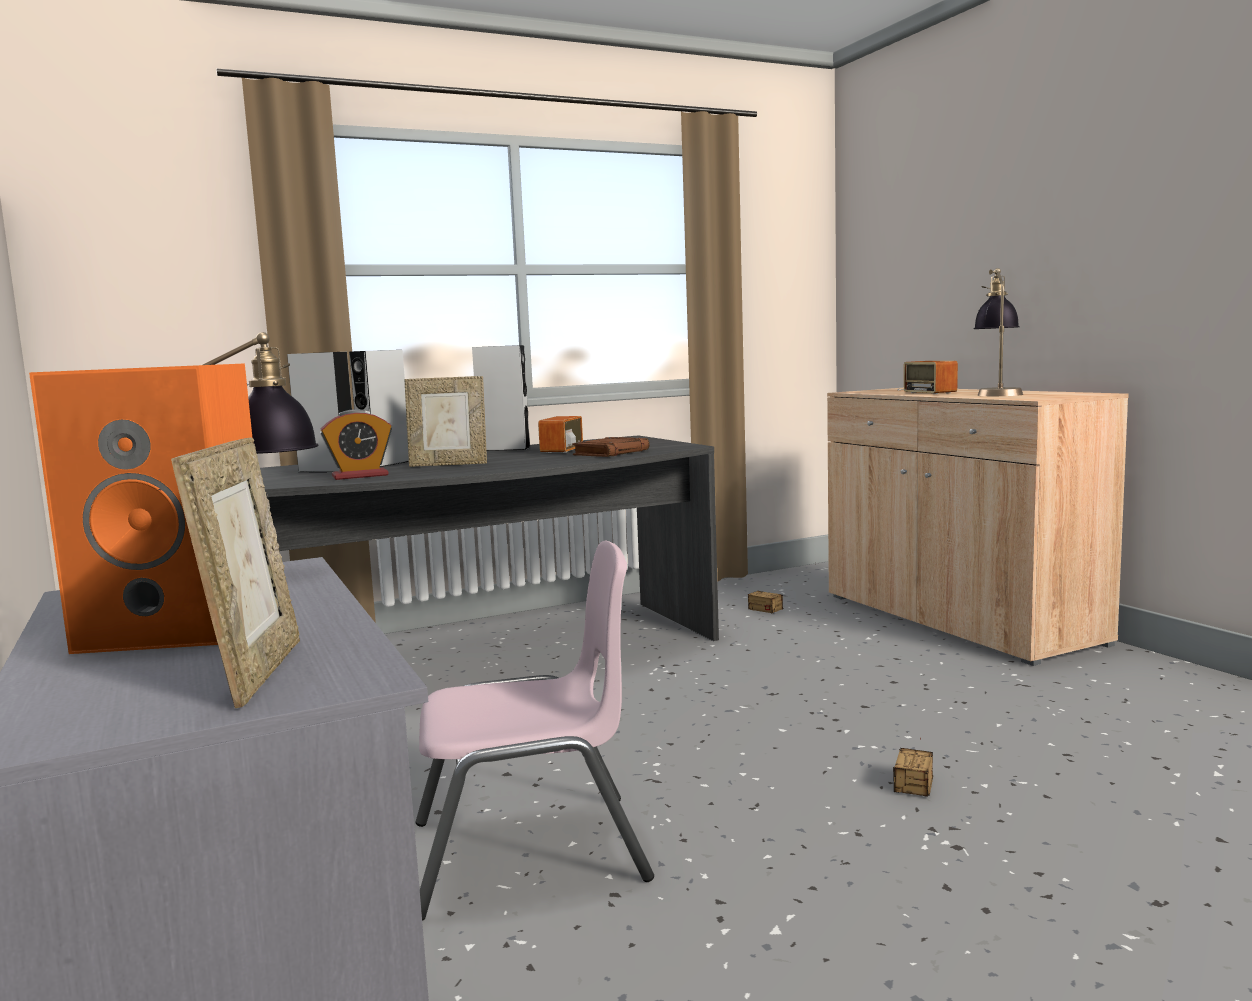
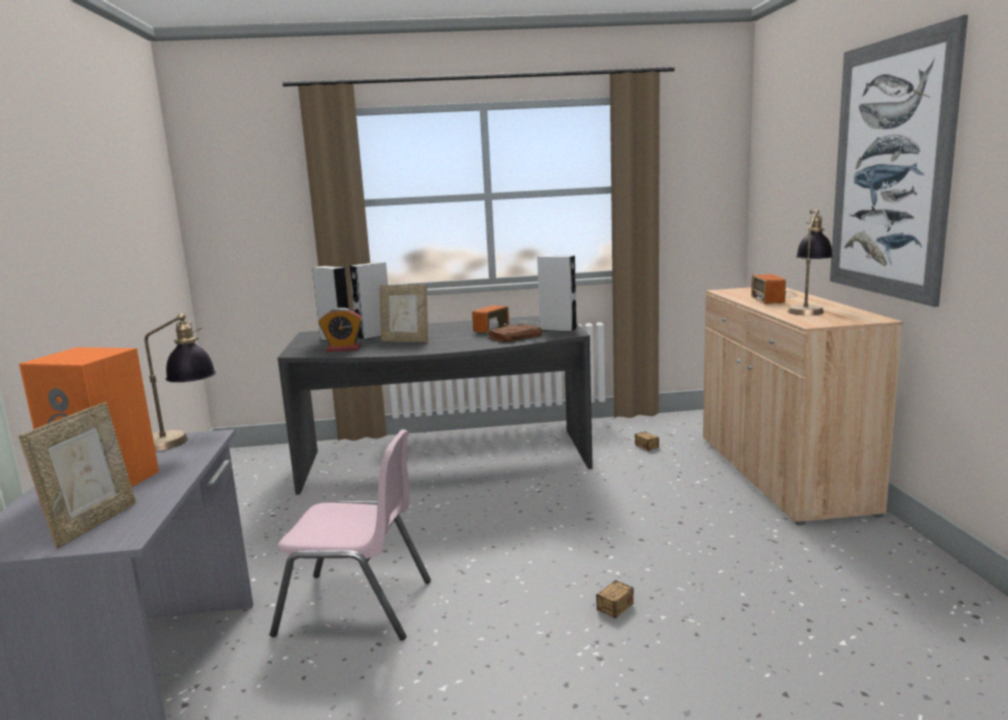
camera: 20 degrees right, 5 degrees up
grey speaker [472,345,530,451] -> grey speaker moved to [537,255,577,332]
none -> picture [830,15,968,307]

